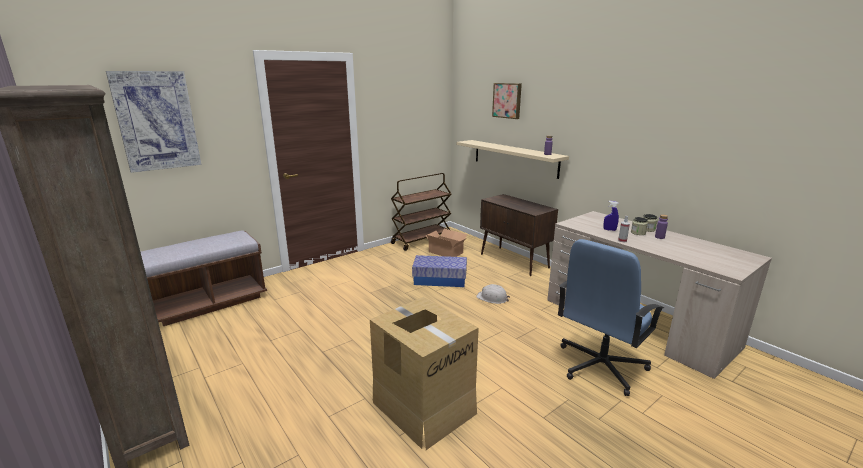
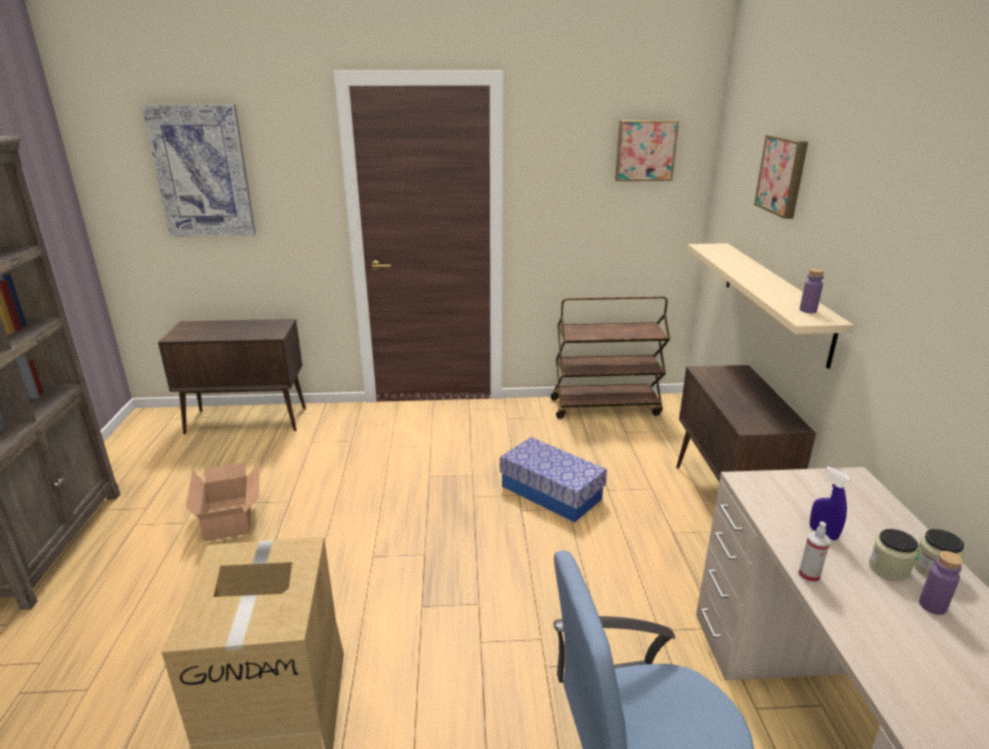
camera: 35 degrees right, 5 degrees up
brown bench [141,230,267,326] -> brown cabinet [158,319,306,434]
cardboard box [425,229,467,257] -> cardboard box moved to [186,462,260,542]
white hard hat [476,284,510,304] -> none
none -> picture [615,120,679,181]

